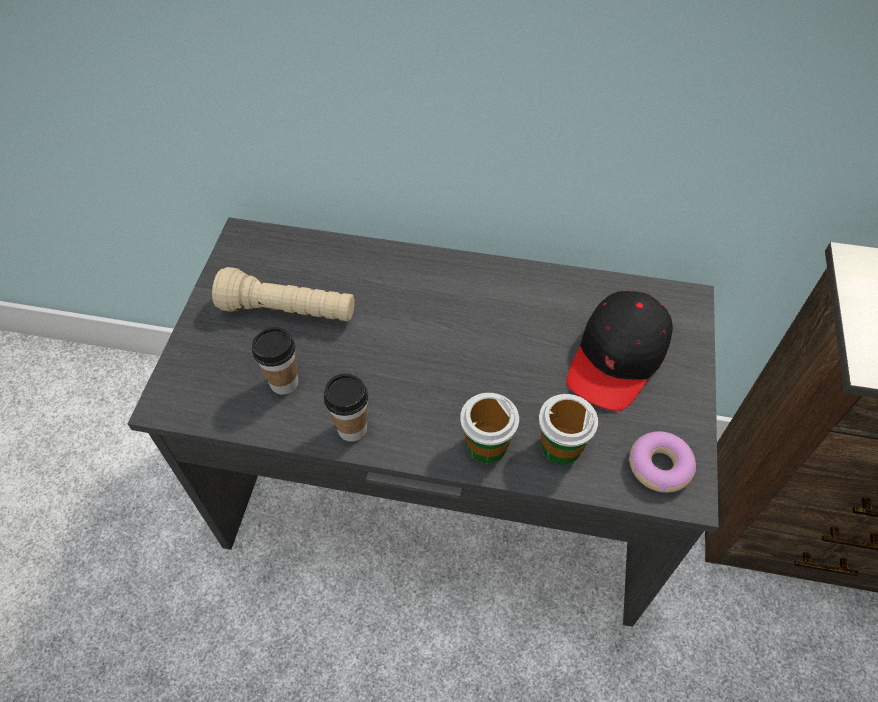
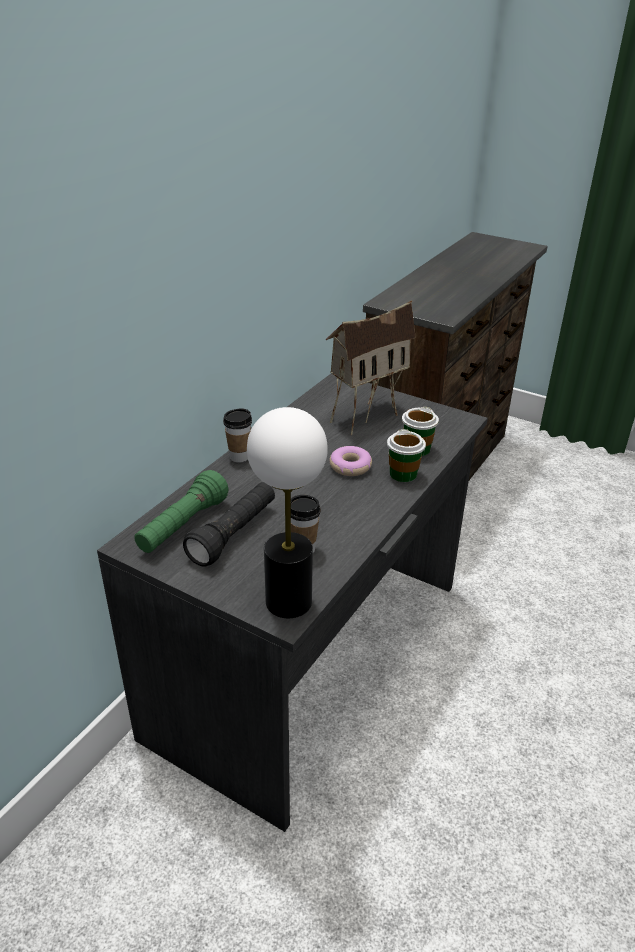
camera: 70 degrees left, 20 degrees down
beige flashlight [212,267,355,321] -> black flashlight [183,482,275,566]
cup [324,374,368,441] -> cup moved to [223,408,252,462]
black cap [567,291,673,411] -> toy house [326,300,416,435]
donut [629,431,696,493] -> donut moved to [330,446,372,476]
none -> green flashlight [134,470,228,553]
none -> table lamp [247,407,328,618]

